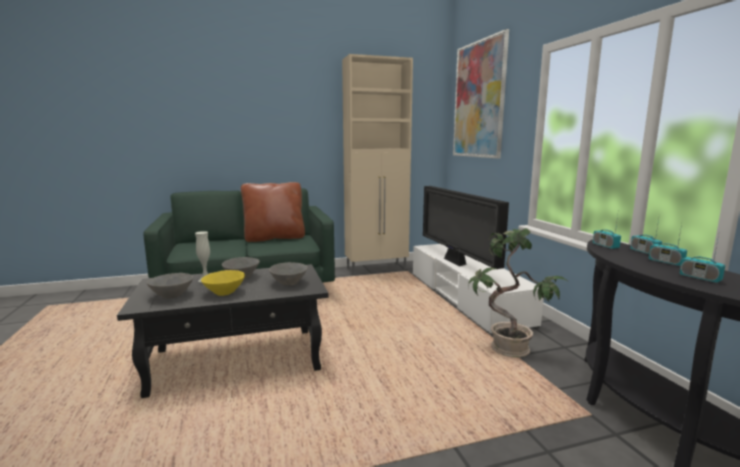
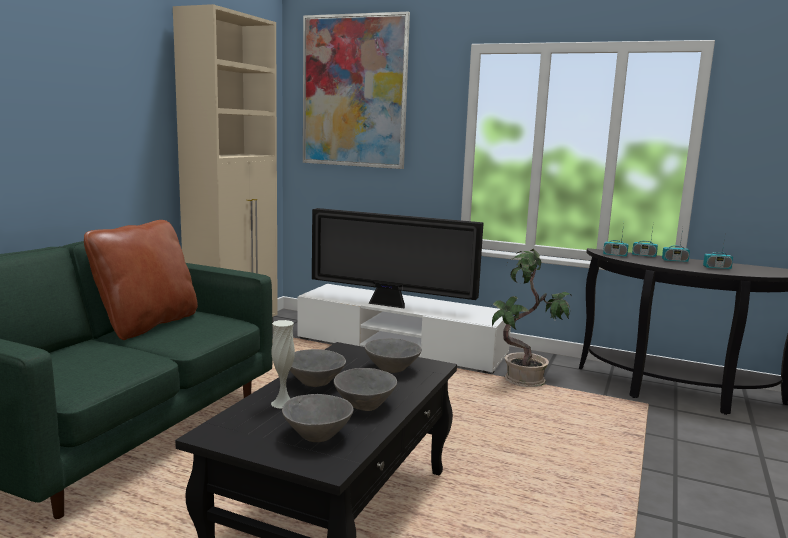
camera: 50 degrees left, 0 degrees up
yellow bowl [201,270,245,296] -> grey bowl [334,368,397,411]

